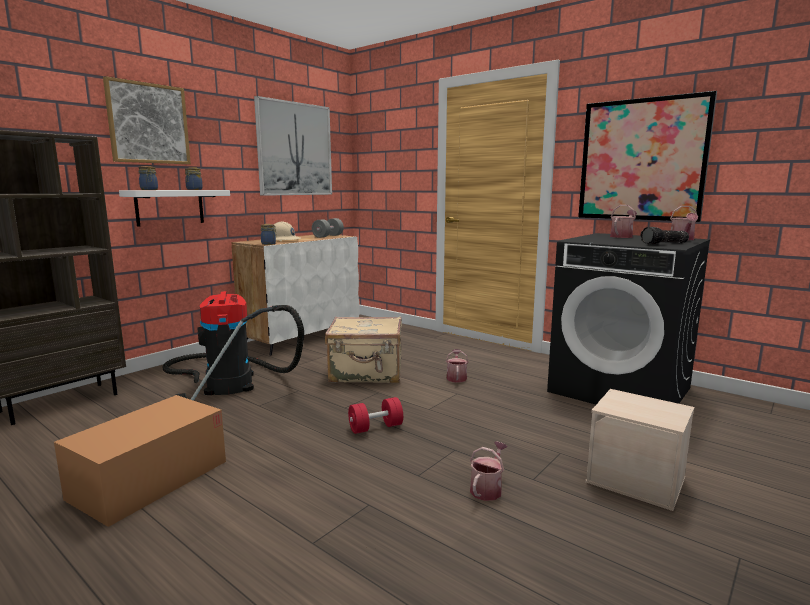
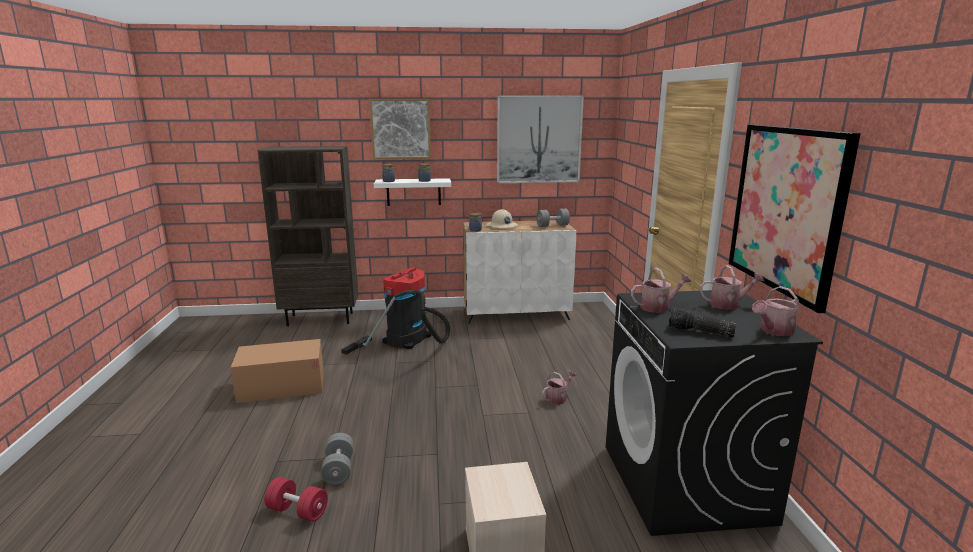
camera: 45 degrees right, 5 degrees up
beige suitcase [325,316,402,383] -> none
red dumbbell [348,397,403,434] -> red dumbbell moved to [264,477,328,522]
watering can [470,441,508,501] -> watering can moved to [631,268,692,313]
none -> grey dumbbell [321,433,354,485]

